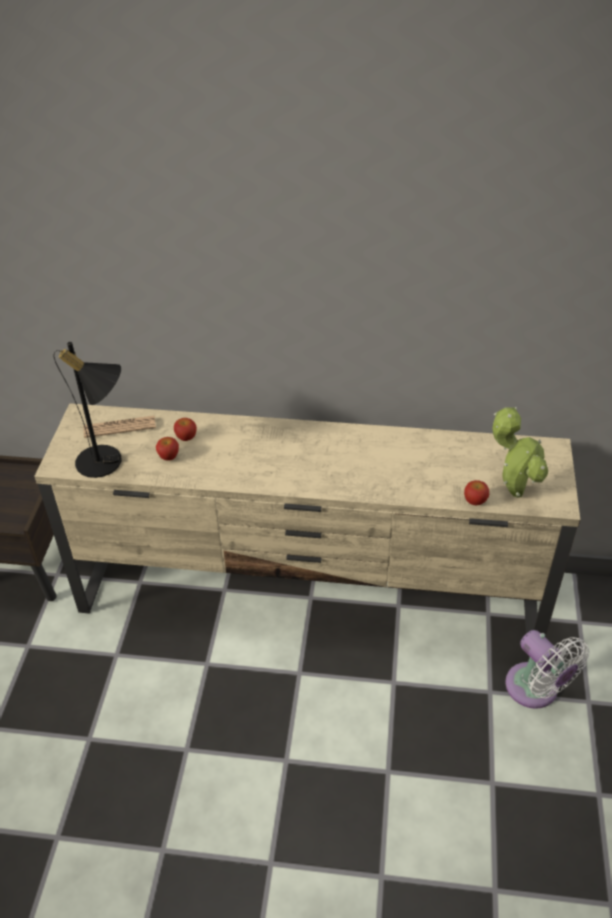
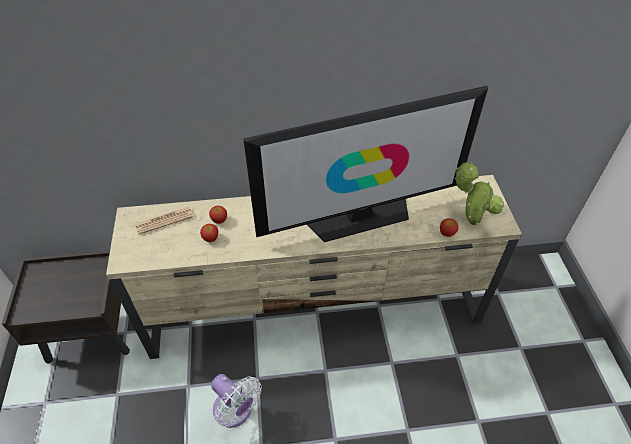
camera: 15 degrees left, 5 degrees up
black table lamp [53,342,122,478] -> none
white fan [505,630,590,709] -> white fan moved to [211,374,262,428]
none -> television [243,86,488,242]

